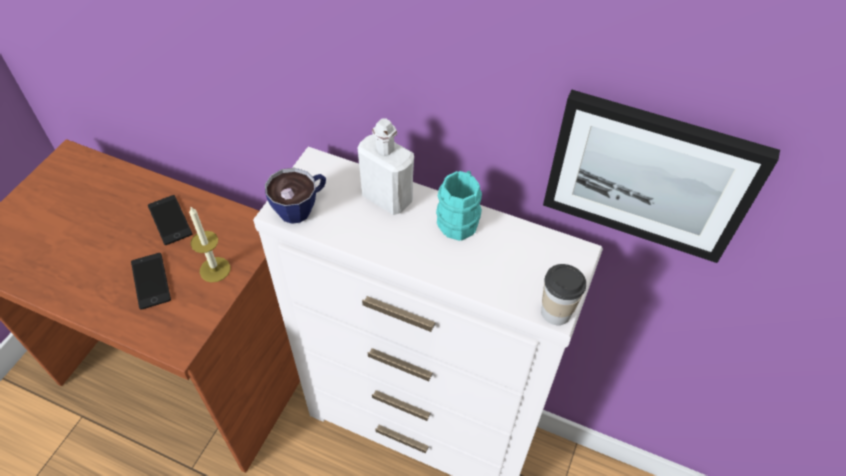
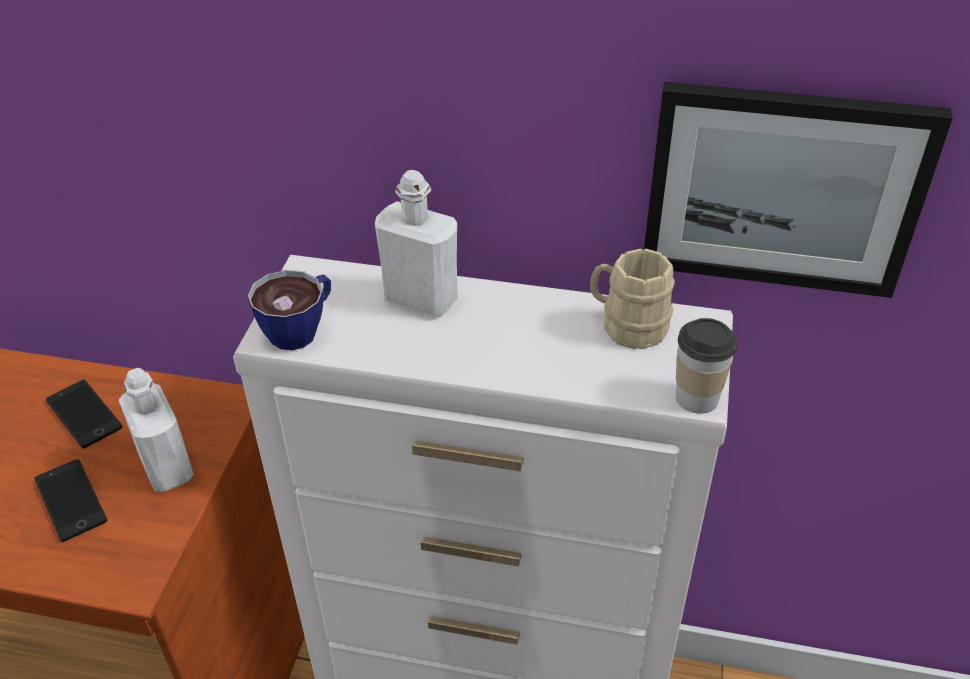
camera: 10 degrees left, 10 degrees down
candle [189,207,231,282] -> white bottle [119,368,194,492]
turquoise mug [436,171,482,241] -> none
none -> beige mug [590,248,675,350]

